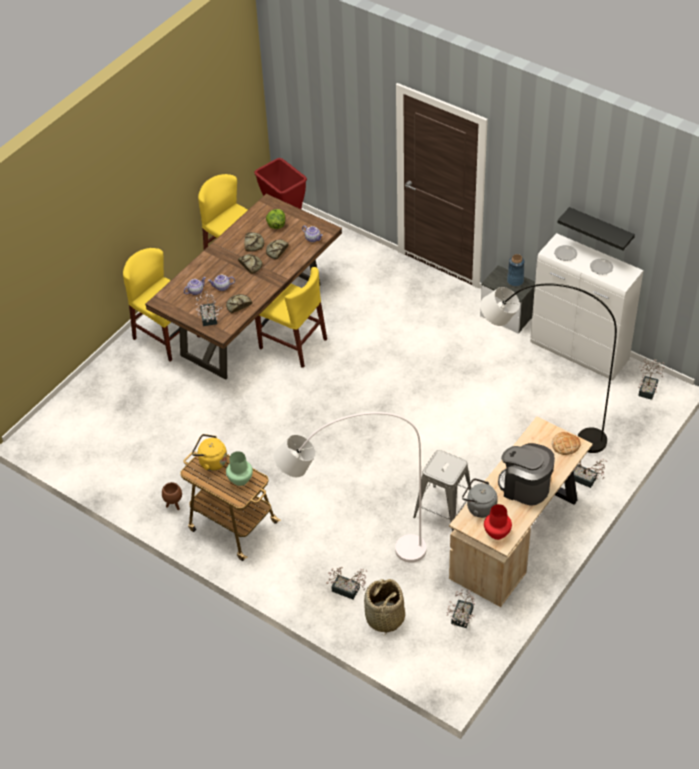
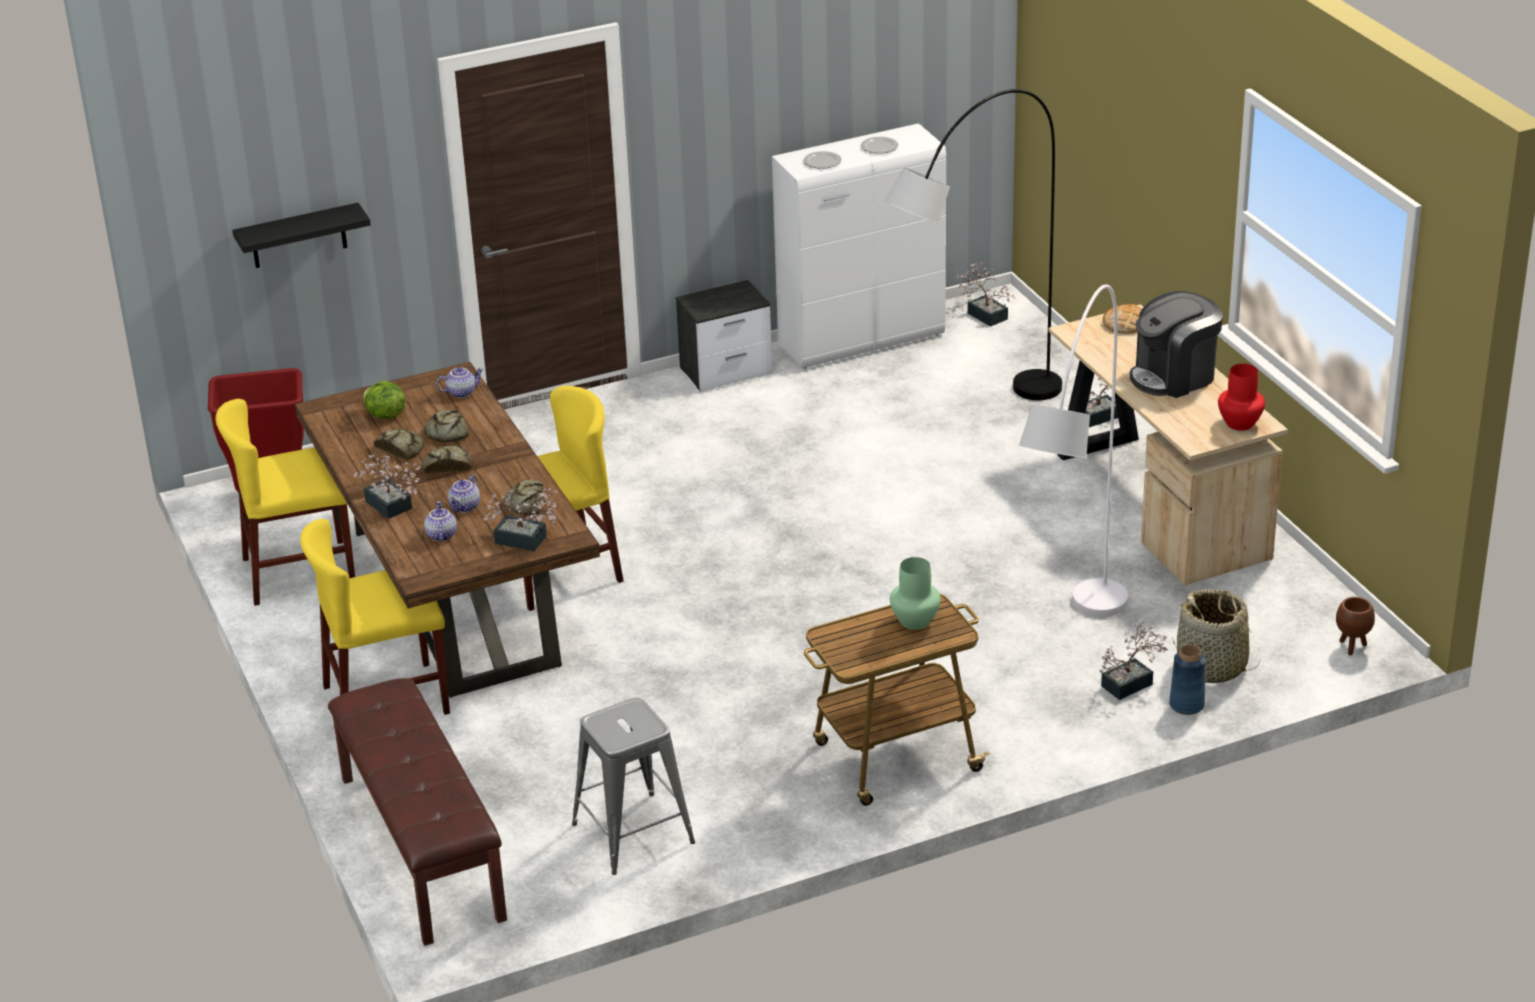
camera: 60 degrees left, 15 degrees down
brown planter [162,482,182,510] -> brown planter moved to [1336,597,1375,656]
yellow kettle [192,434,227,471] -> none
grey stool [413,450,471,532] -> grey stool moved to [572,698,695,875]
potted plant [446,589,475,628] -> potted plant moved to [354,455,421,519]
grey kettle [462,478,498,518] -> none
blue vase [507,254,524,287] -> blue vase moved to [1169,645,1206,715]
black shelf [557,207,635,251] -> black shelf moved to [232,203,371,268]
none -> brown bench [328,678,507,946]

